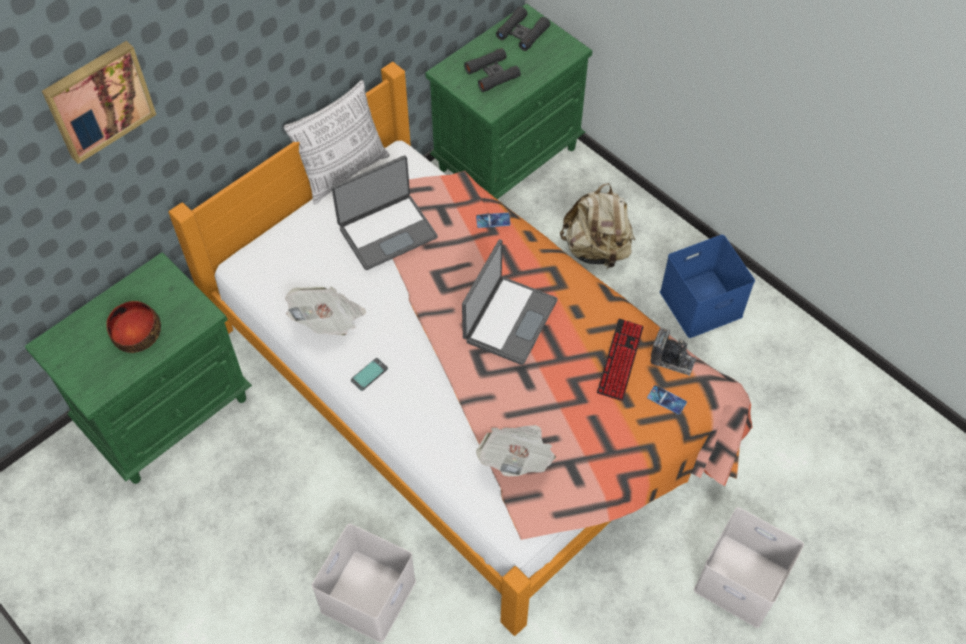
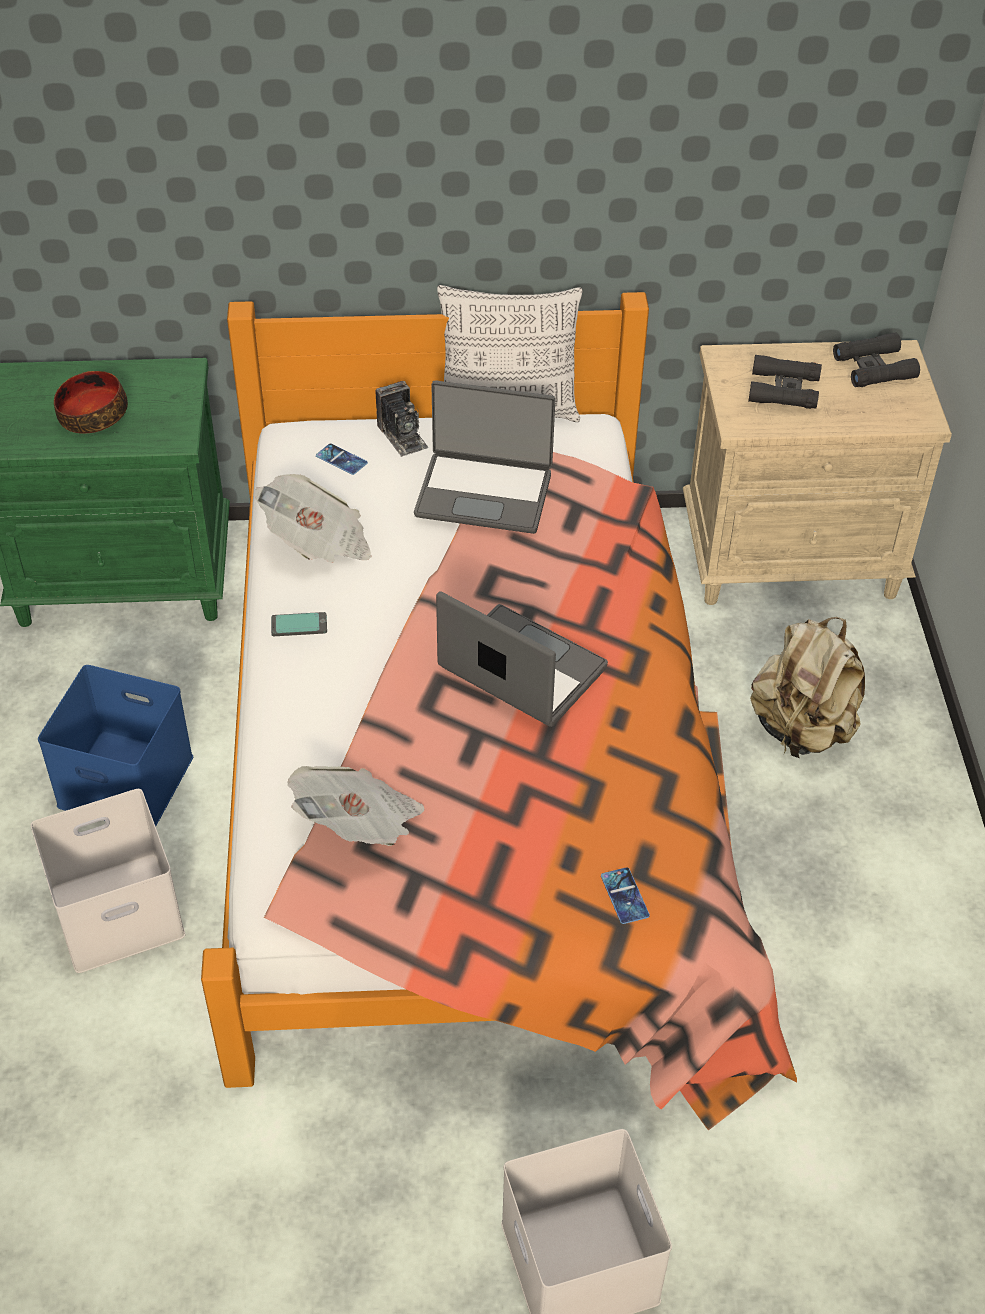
camera: 40 degrees right, 10 degrees down
picture [42,41,156,164] -> none
green nightstand [425,4,592,199] -> beige nightstand [683,340,952,605]
laptop [462,239,558,365] -> laptop turned 120 degrees counterclockwise [436,591,608,727]
phone [476,213,511,228] -> phone moved to [316,443,368,475]
keyboard [597,319,644,401] -> none
camera [650,327,696,376] -> camera moved to [375,381,429,457]
blue storage box [660,235,755,338] -> blue storage box moved to [38,665,193,826]

